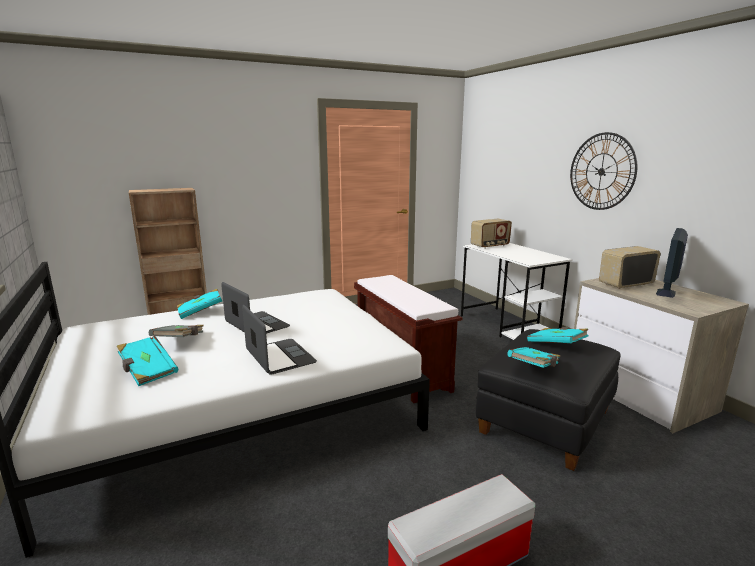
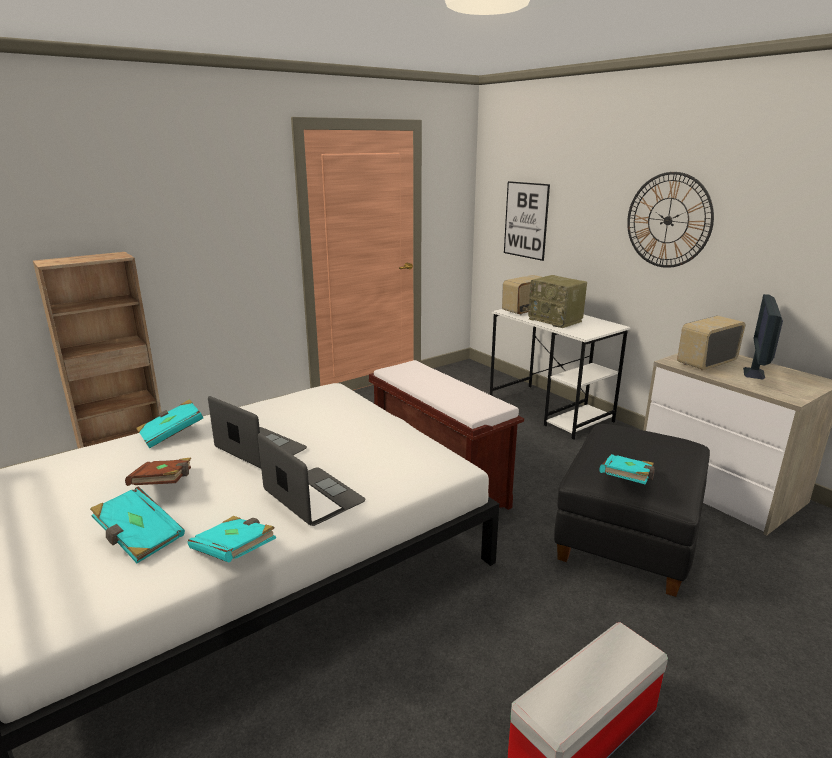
camera: 10 degrees left, 5 degrees up
grey book [149,325,204,337] -> brown book [125,458,191,486]
turquoise book [527,327,588,343] -> turquoise book moved to [188,516,276,563]
none -> picture [504,181,550,261]
none -> radio [528,275,587,328]

